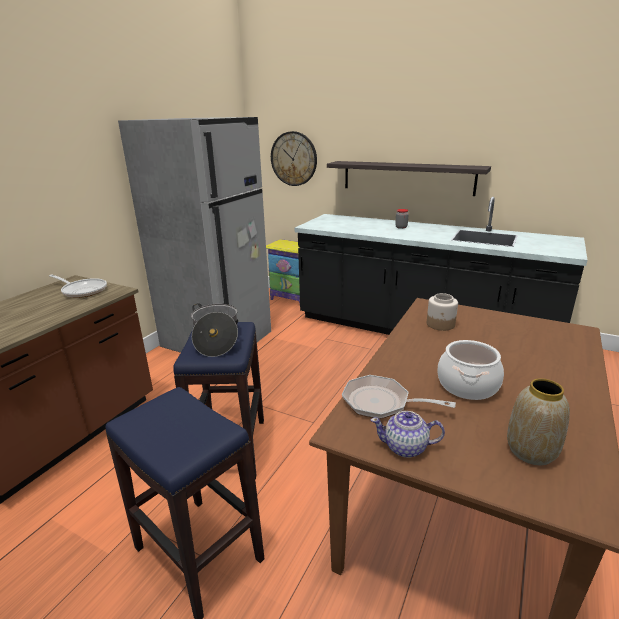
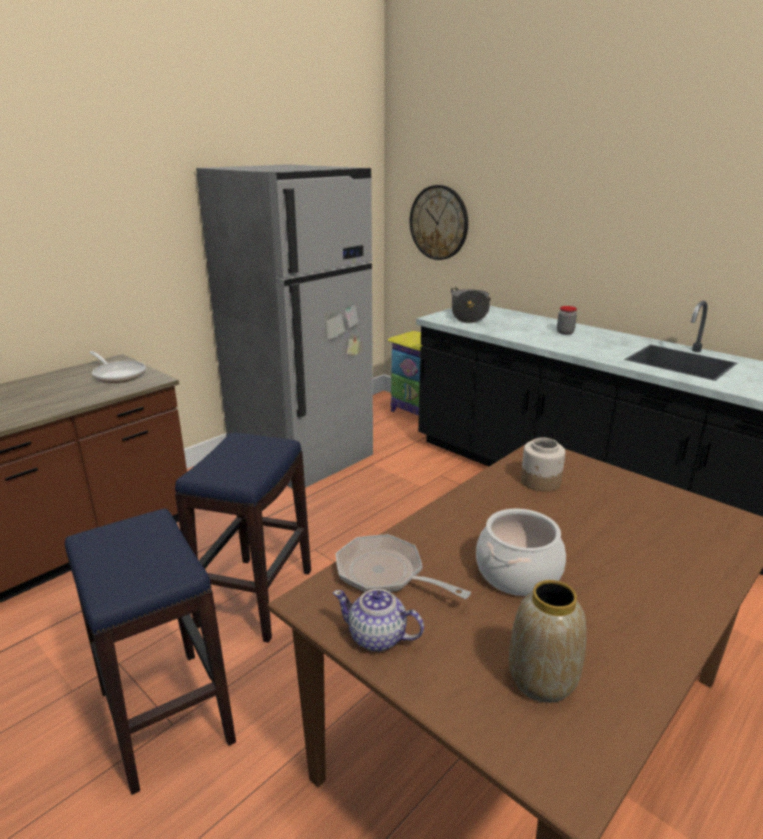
camera: 15 degrees right, 0 degrees up
cooking pot [191,303,238,357] -> cooking pot moved to [451,288,490,323]
shelf [327,161,491,196] -> none

